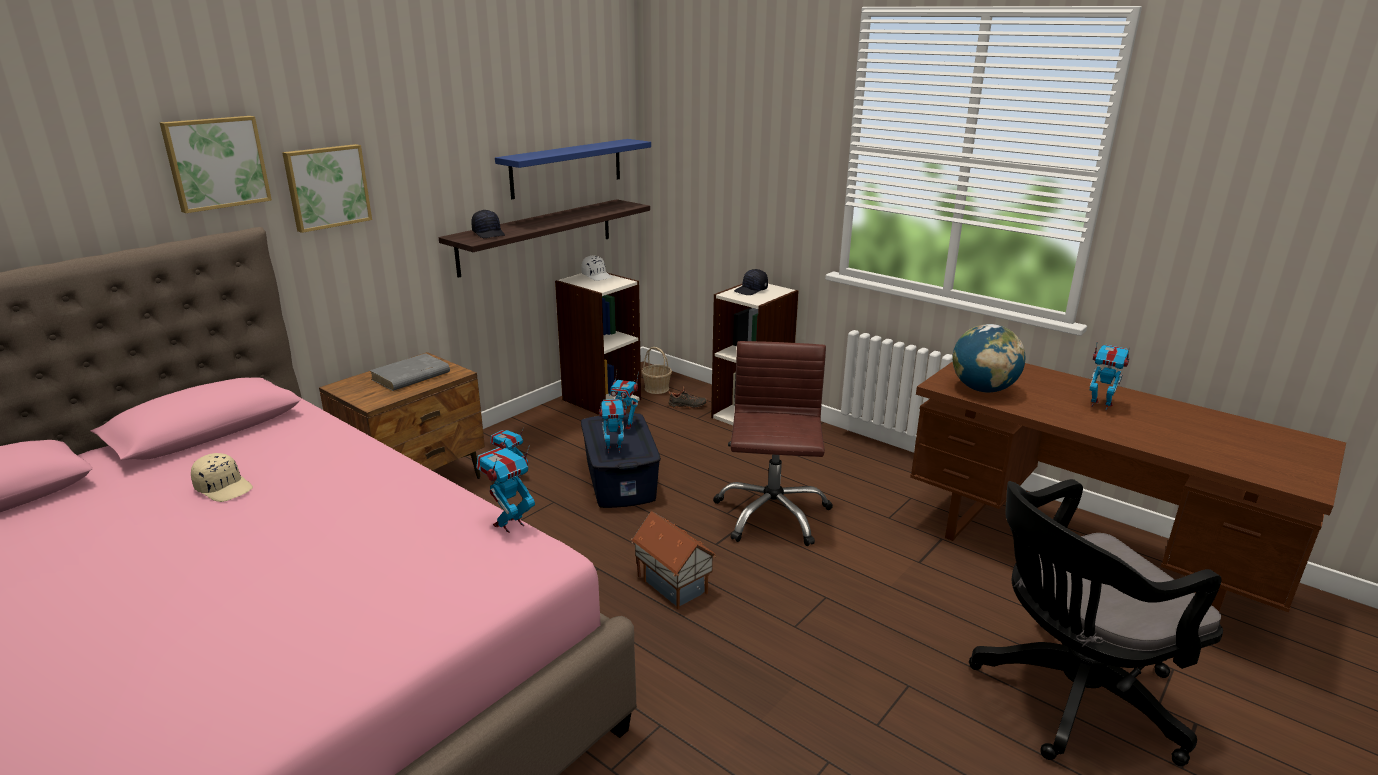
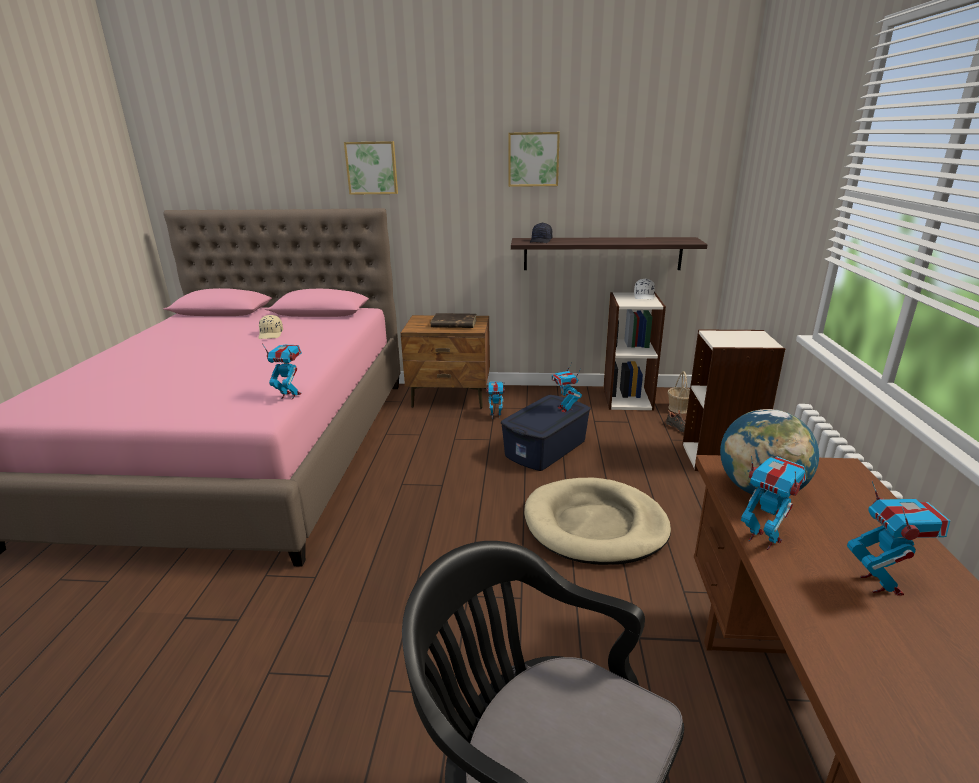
camera: 55 degrees right, 0 degrees up
picture [282,144,372,233] -> picture moved to [508,132,560,187]
grey book [370,353,450,391] -> brown book [431,313,476,328]
blue shelf [495,139,651,199] -> none
toy robot [599,399,626,454] -> toy robot moved to [741,455,806,550]
toy house [631,511,717,609] -> none
brown office chair [713,341,833,546] -> beige dog bed [524,478,671,565]
black cap [734,269,768,295] -> none

